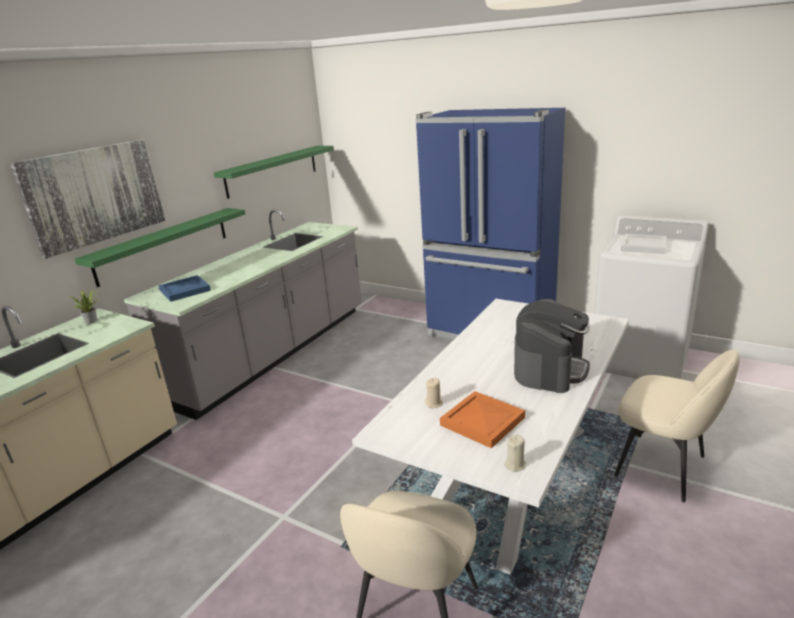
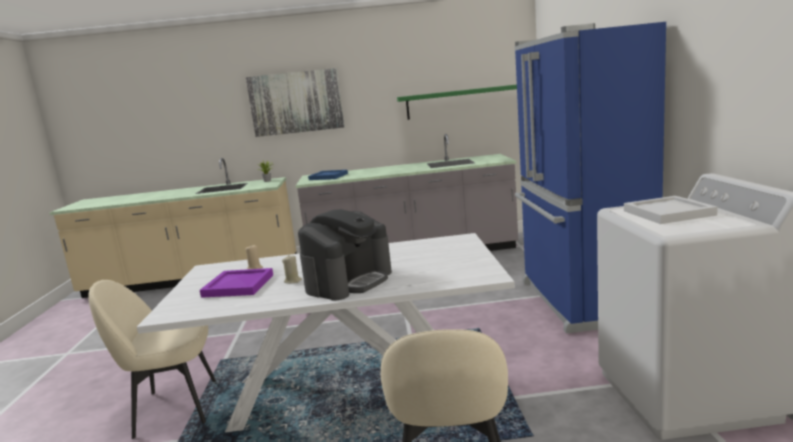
camera: 55 degrees right, 10 degrees down
green shelf [75,208,245,287] -> none
orange tray [440,391,525,449] -> purple tray [200,268,273,298]
beige candle [504,435,526,472] -> beige candle moved to [282,256,302,284]
coffee machine [514,299,590,393] -> coffee machine turned 45 degrees counterclockwise [298,209,392,301]

